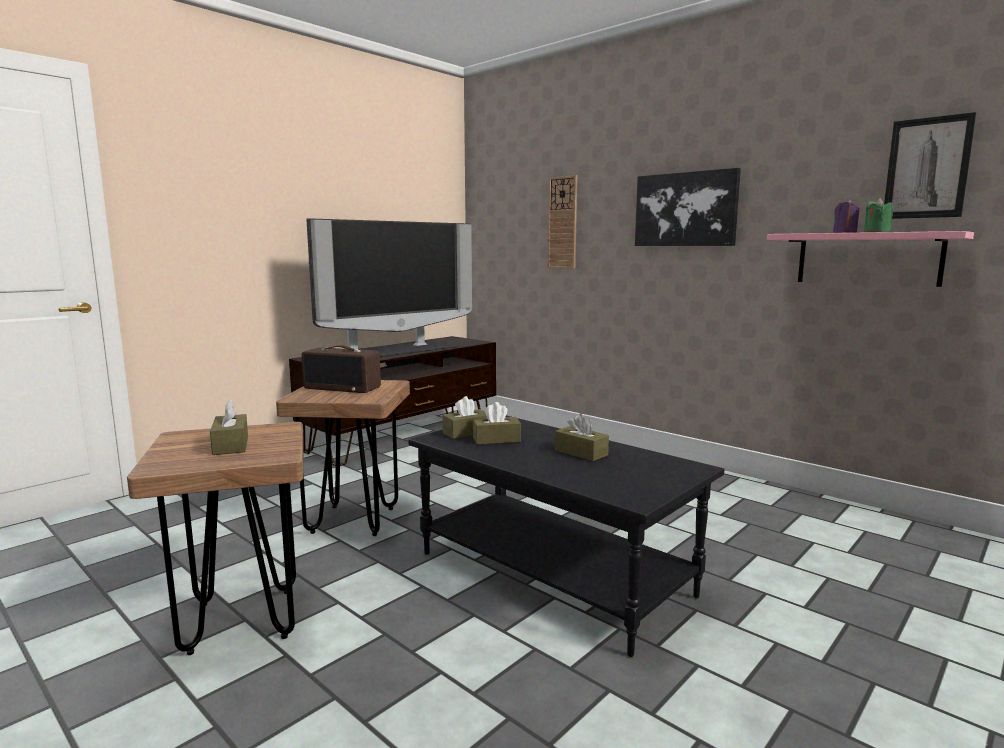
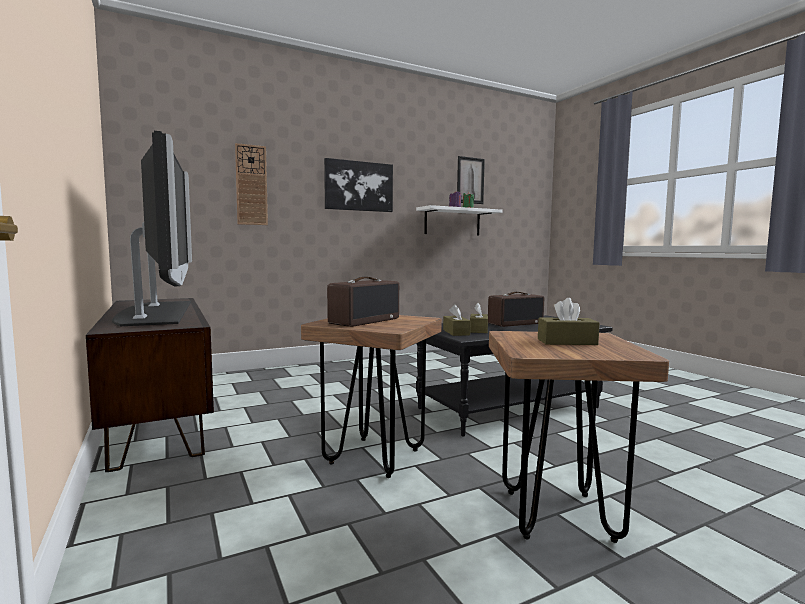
camera: 70 degrees left, 5 degrees down
brown tissue box [555,413,609,461] -> radio [488,292,544,327]
pink shelf [767,231,974,287] -> white shelf [416,205,502,236]

